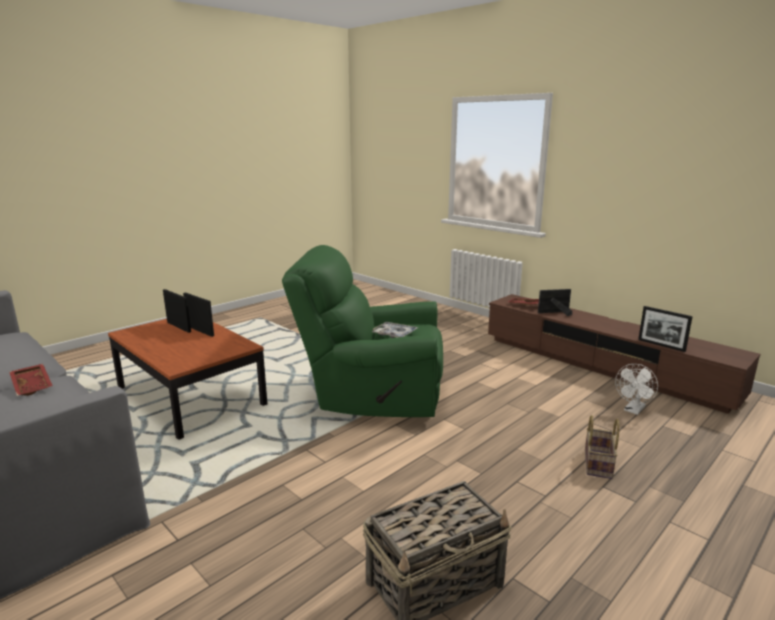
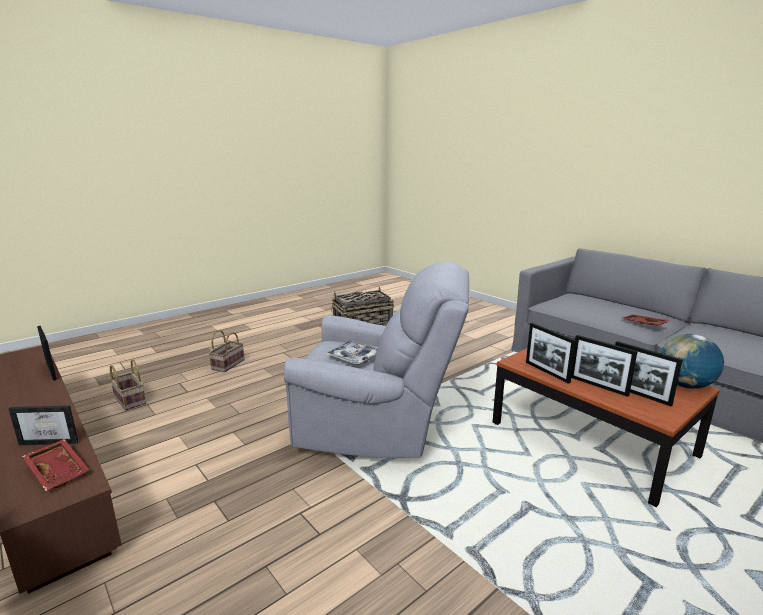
camera: 175 degrees left, 0 degrees up
green armchair [282,245,443,417] -> grey armchair [284,262,469,458]
white fan [615,364,658,415] -> basket [110,359,146,410]
none -> picture frame [526,323,577,384]
none -> globe [660,334,724,389]

